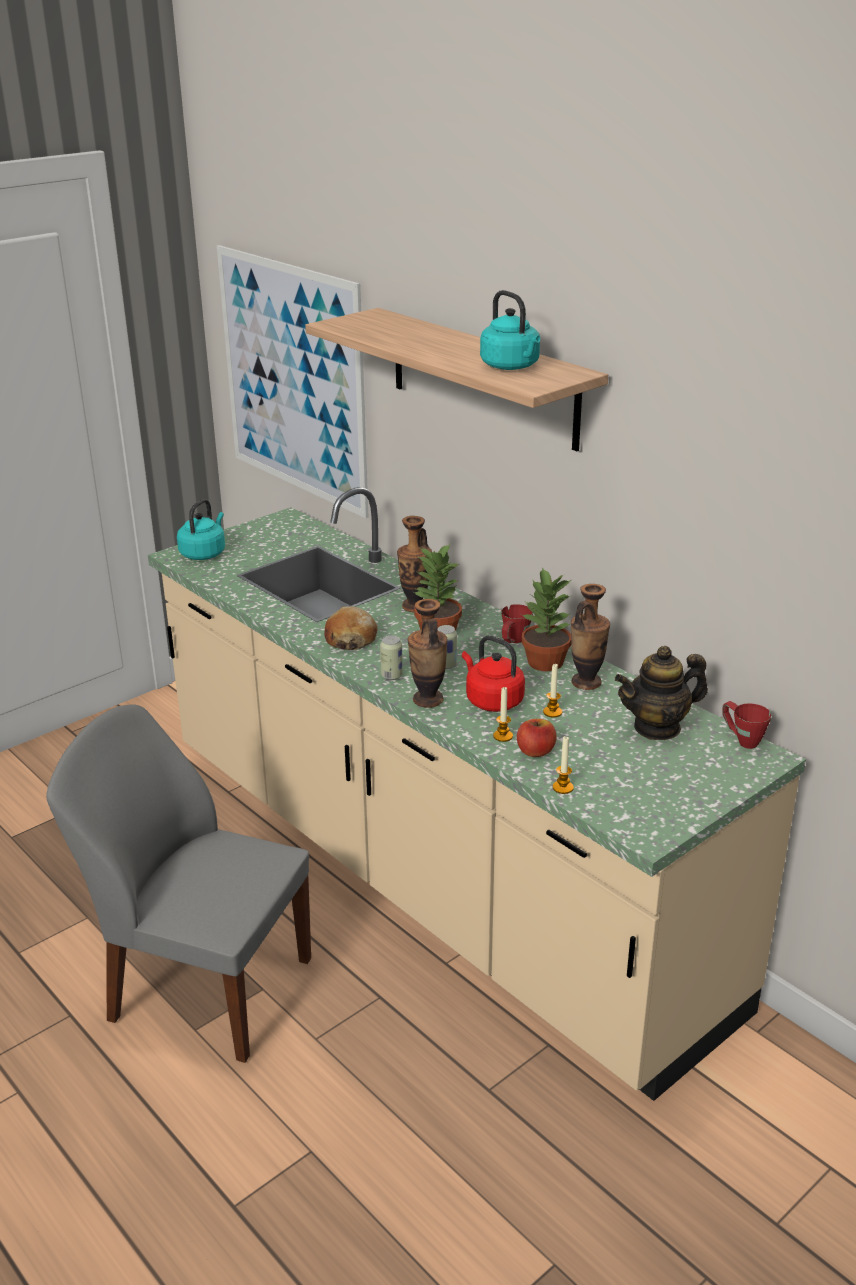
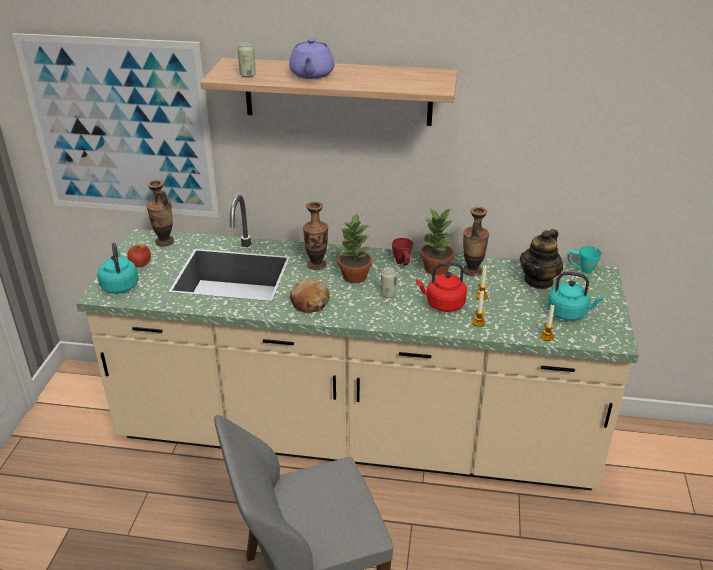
camera: 40 degrees left, 5 degrees up
can [380,635,403,680] -> can moved to [237,42,256,77]
vase [408,599,448,708] -> vase moved to [147,180,174,247]
turquoise kettle [480,290,540,370] -> turquoise kettle moved to [547,272,604,321]
apple [517,719,557,757] -> apple moved to [127,244,151,267]
red mug [723,701,771,749] -> turquoise mug [568,246,602,273]
none -> purple teapot [289,38,334,79]

